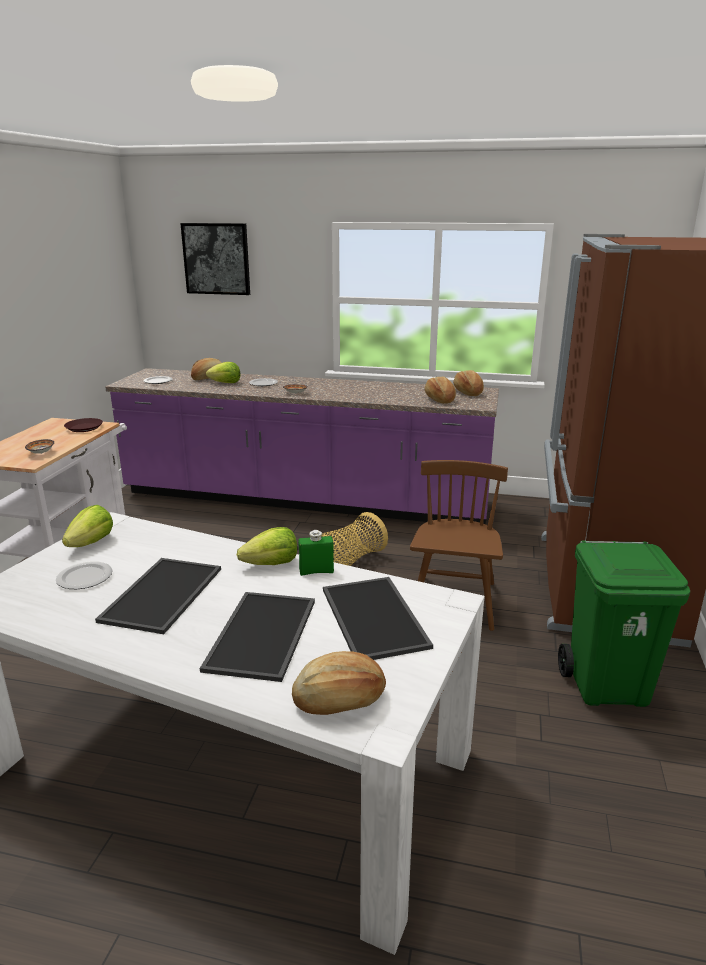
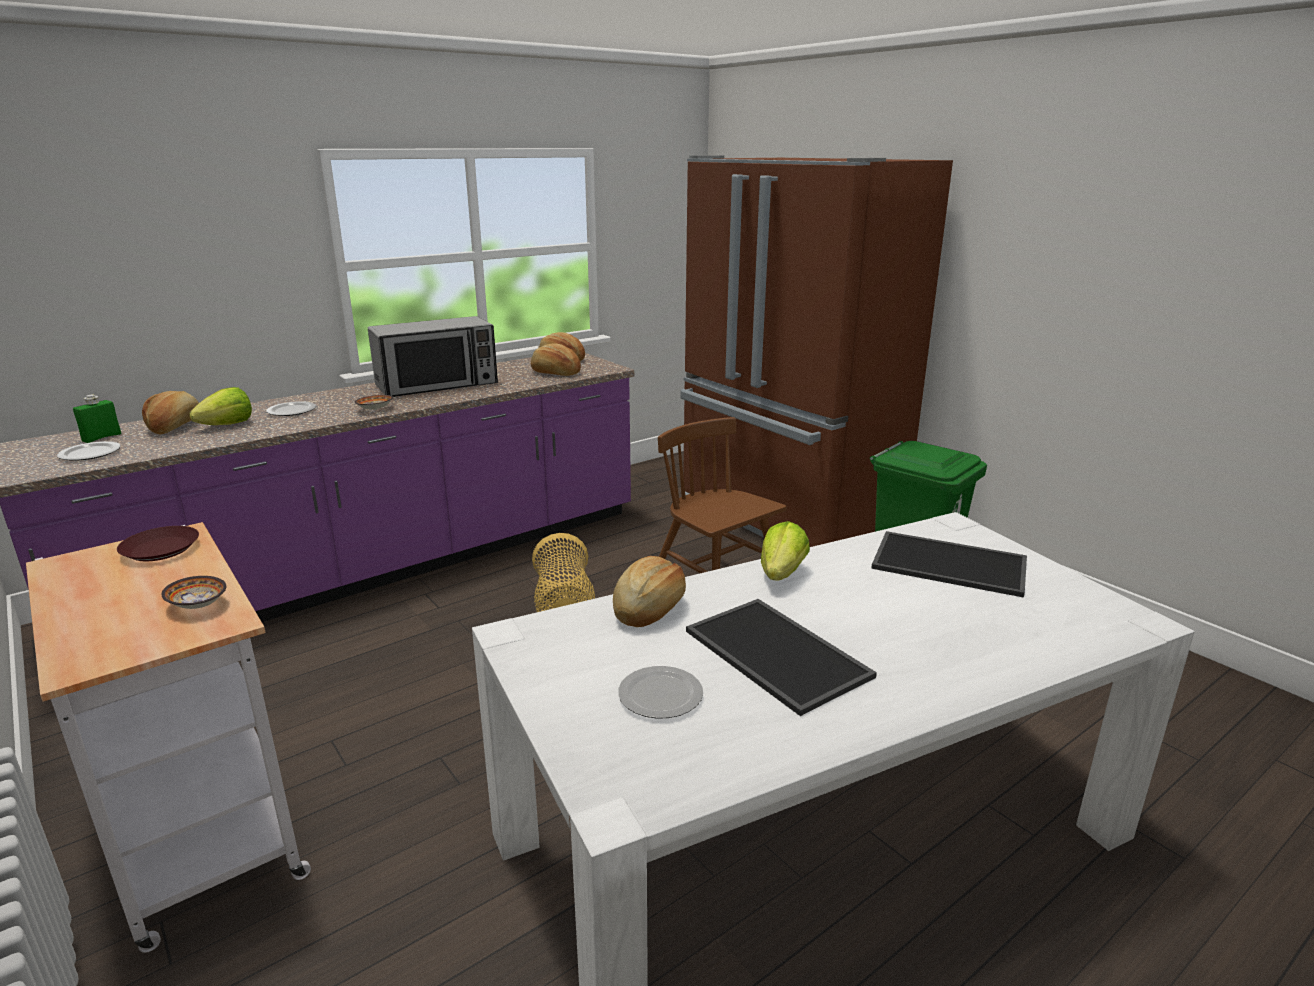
camera: 50 degrees left, 0 degrees up
lettuce [62,505,113,547] -> none
picture [180,223,250,295] -> none
tray [200,592,315,682] -> none
bread [292,651,386,715] -> bread moved to [613,556,686,627]
green bottle [298,530,334,576] -> green bottle moved to [73,395,121,443]
none -> microwave [368,316,498,397]

